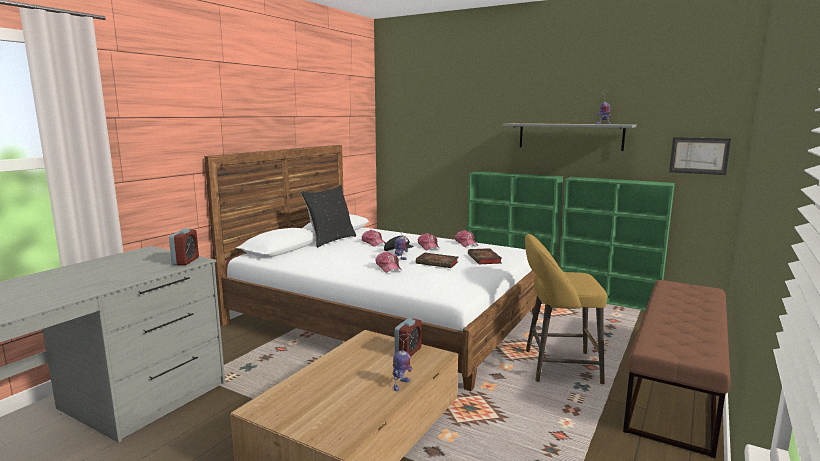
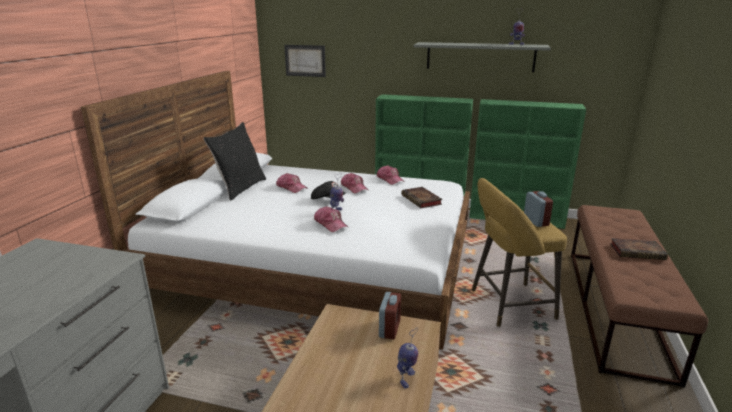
camera: 15 degrees left, 10 degrees up
alarm clock [169,229,199,265] -> alarm clock moved to [524,191,553,227]
book [416,253,458,268] -> book moved to [610,238,668,260]
picture [669,137,731,175] -> picture moved to [284,45,326,77]

